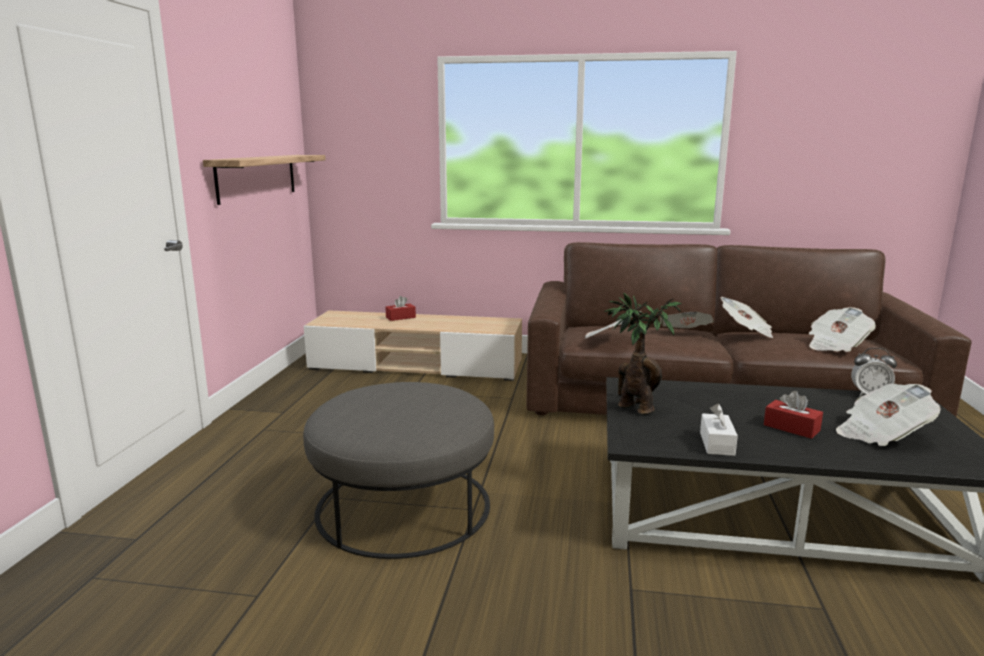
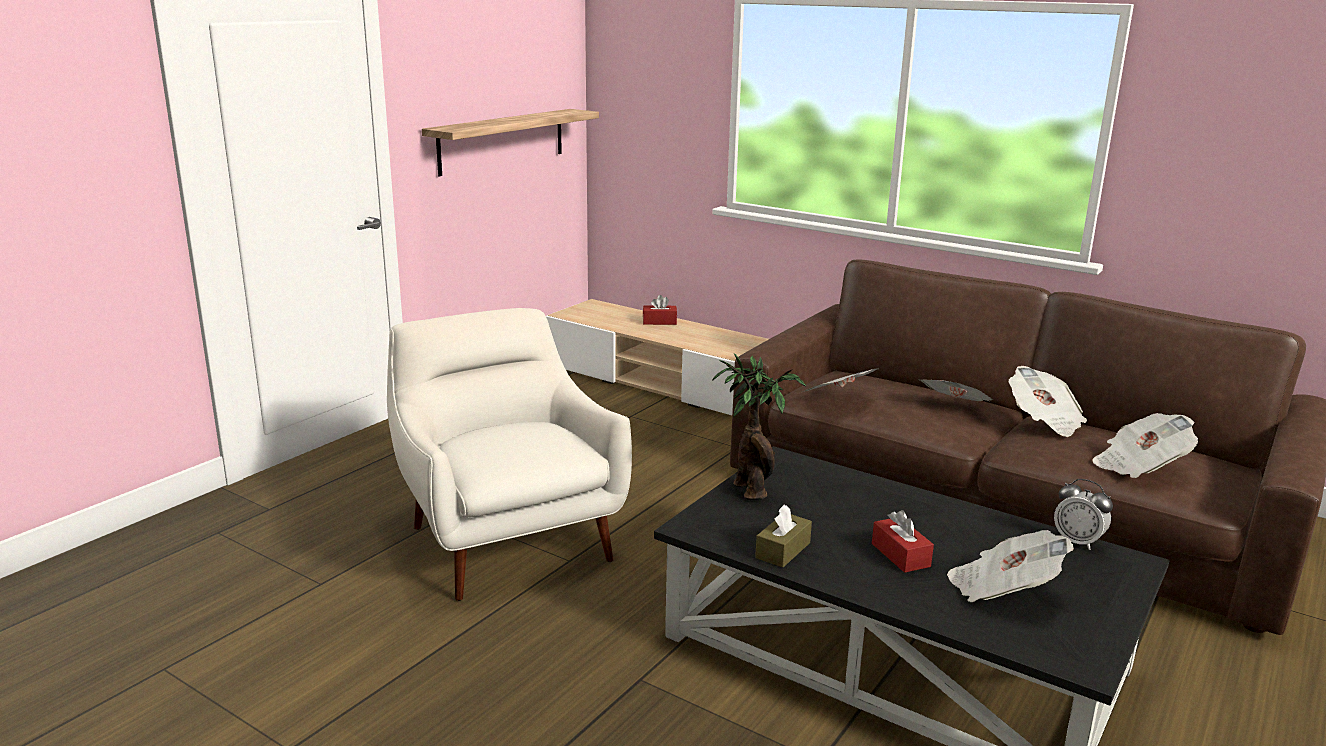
camera: 25 degrees right, 5 degrees up
grey ottoman [303,382,494,559] -> white armchair [387,308,632,601]
white tissue box [700,404,738,456] -> brown tissue box [755,504,812,568]

